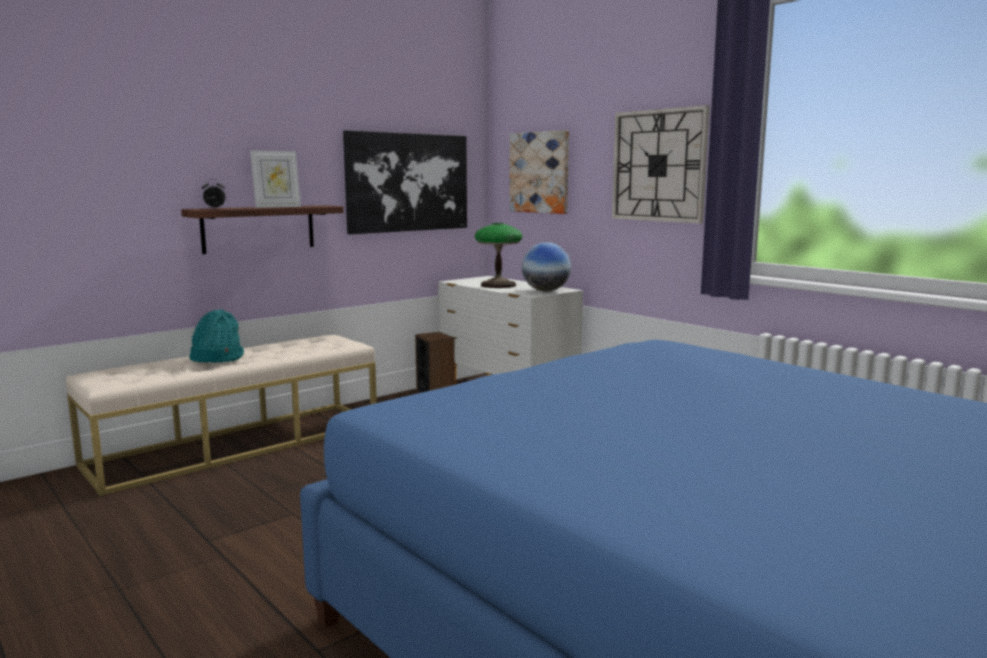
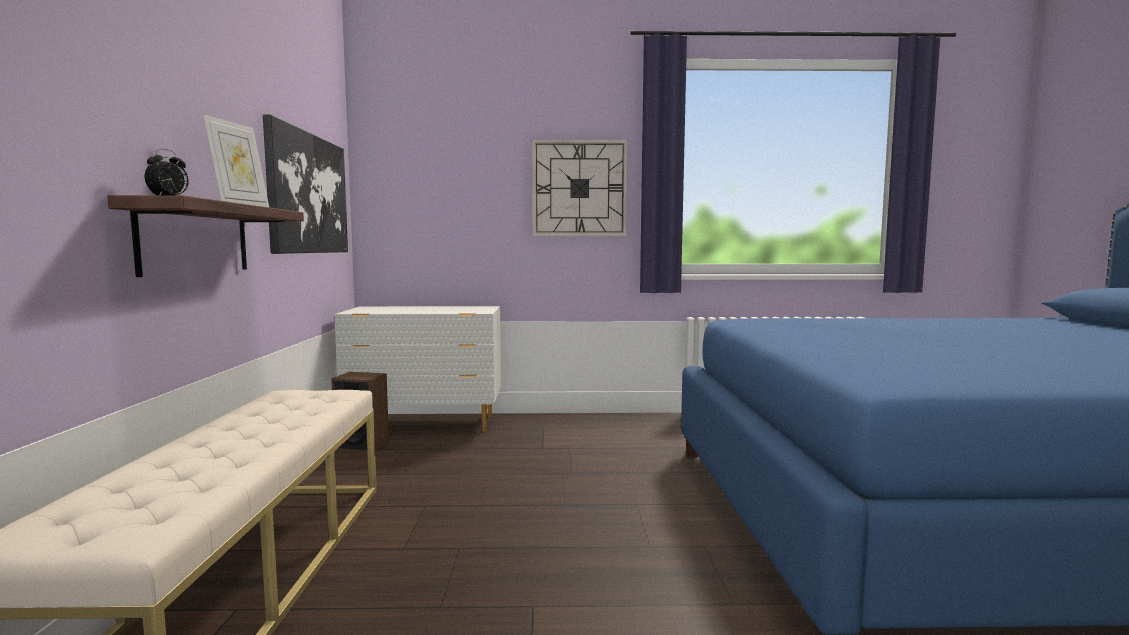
camera: 50 degrees left, 5 degrees down
turquoise hat [189,309,244,362] -> none
table lamp [475,223,523,288] -> none
picture [509,130,569,214] -> none
globe [522,242,571,292] -> none

